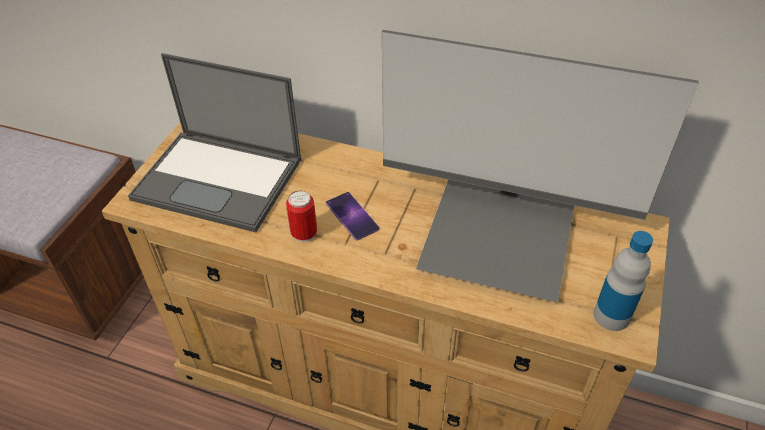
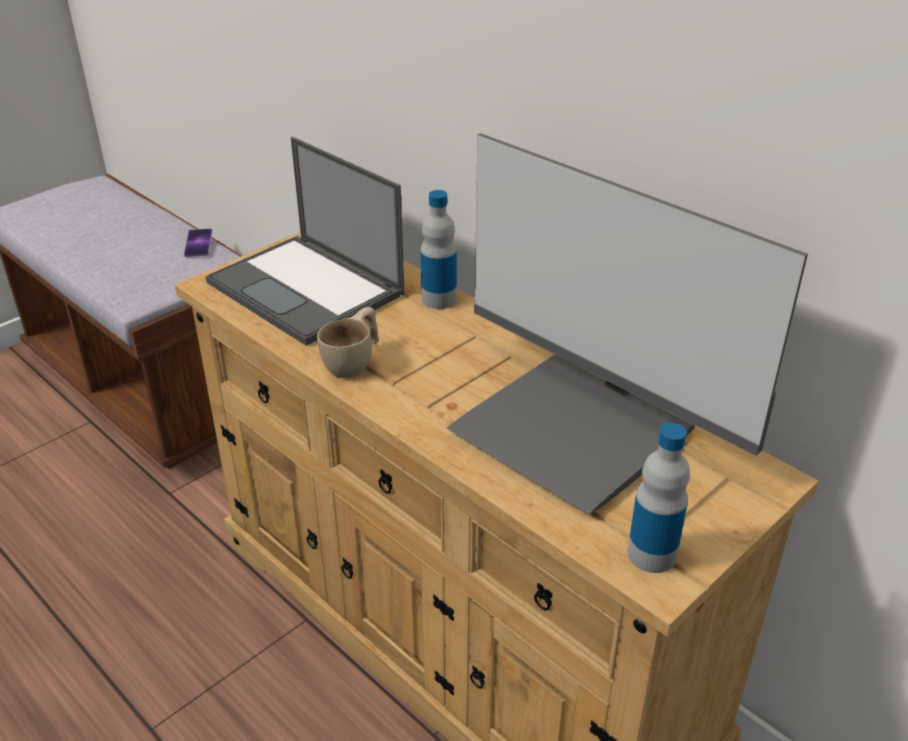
camera: 25 degrees right, 10 degrees down
can [286,191,317,242] -> beige cup [317,307,379,378]
phone [326,192,380,241] -> phone moved to [184,229,212,257]
none -> bottle [420,190,457,309]

